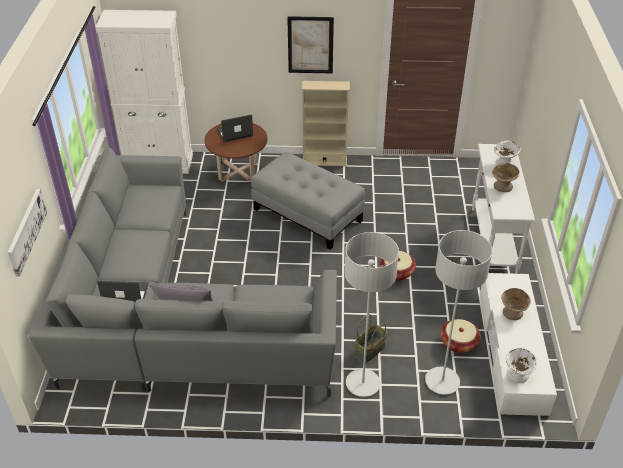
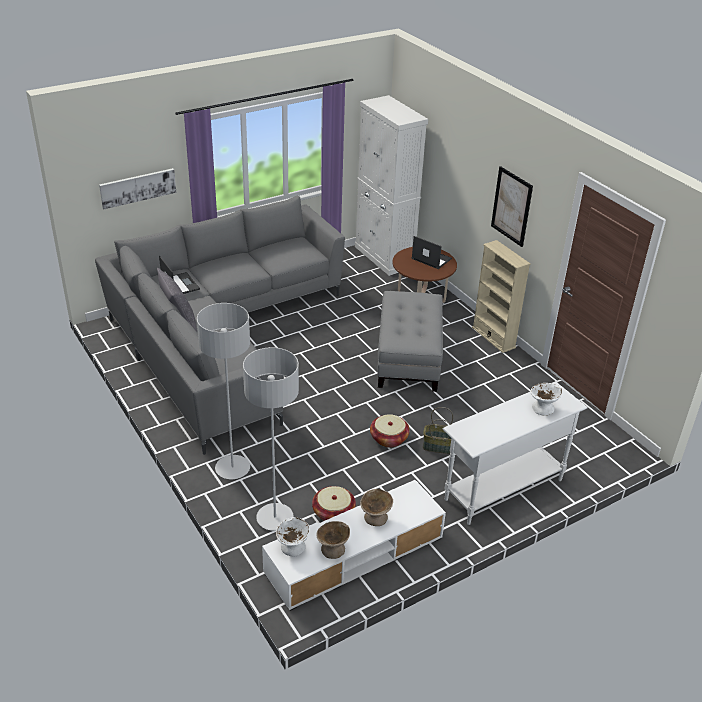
camera: 55 degrees right, 5 degrees down
basket [355,314,387,362] -> basket moved to [423,407,453,454]
beige bowl [492,163,520,192] -> beige bowl moved to [316,521,350,559]

